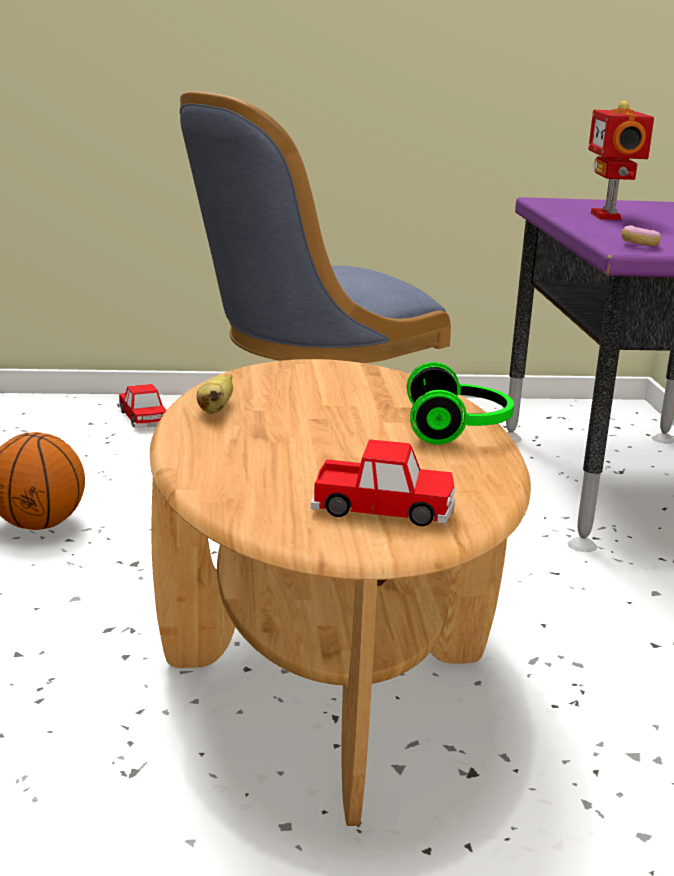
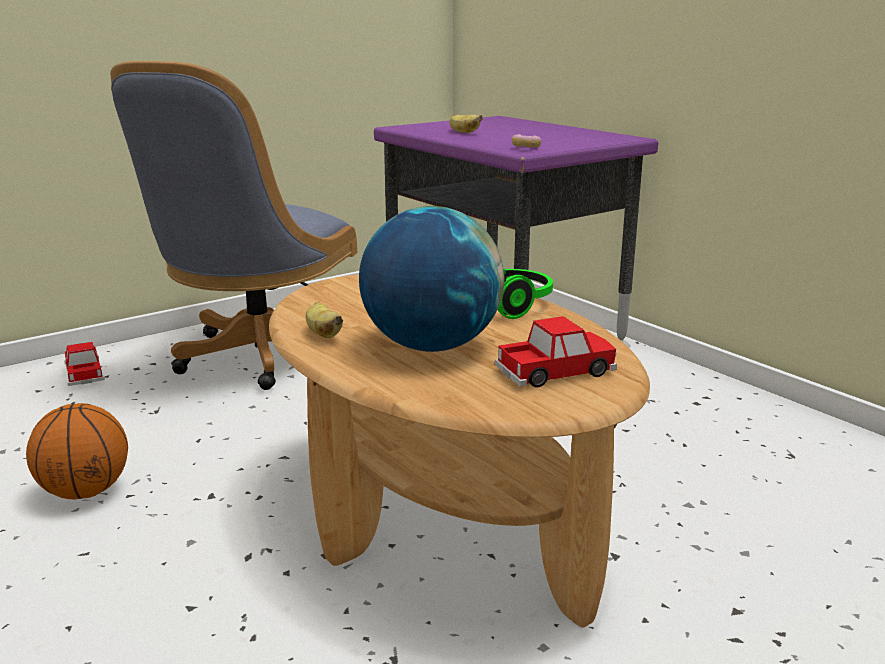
camera: 30 degrees left, 0 degrees up
toy car [117,384,167,428] -> toy car turned 150 degrees counterclockwise [64,342,105,386]
toy robot [588,101,654,220] -> banana [450,115,483,133]
none -> globe [359,206,504,352]

